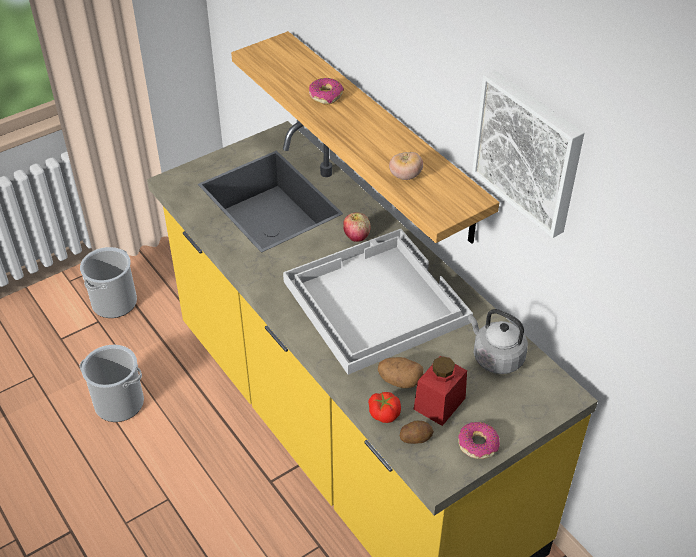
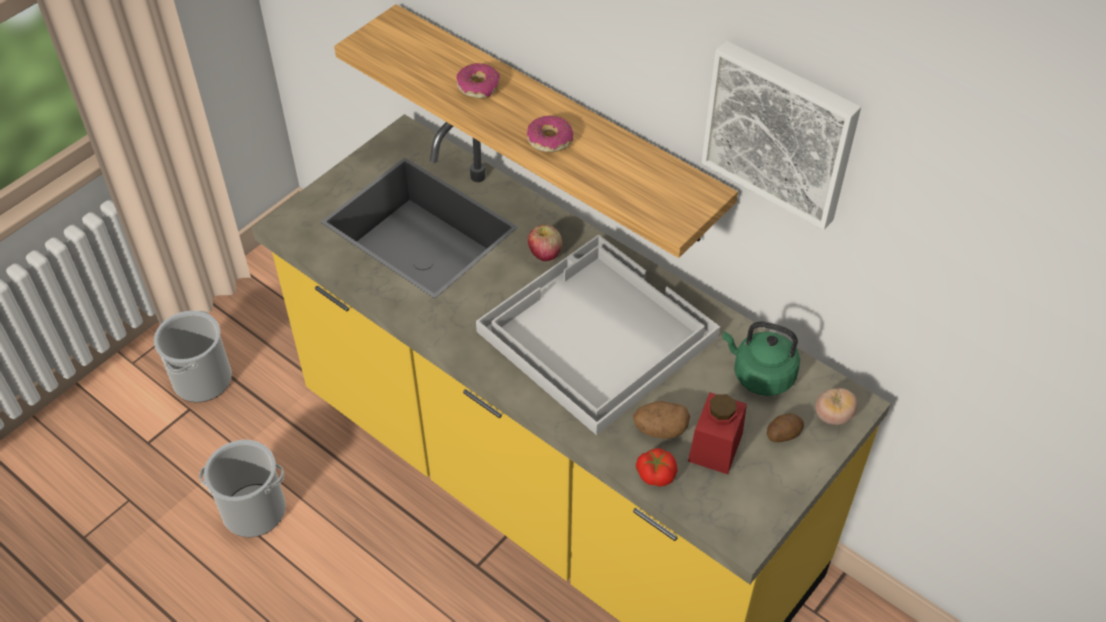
camera: 15 degrees left, 5 degrees up
tomato [389,152,423,180] -> tomato moved to [815,388,858,425]
potato [400,421,434,444] -> potato moved to [767,413,804,442]
donut [458,422,500,459] -> donut moved to [527,115,573,153]
grey kettle [468,309,528,374] -> green kettle [722,321,800,396]

